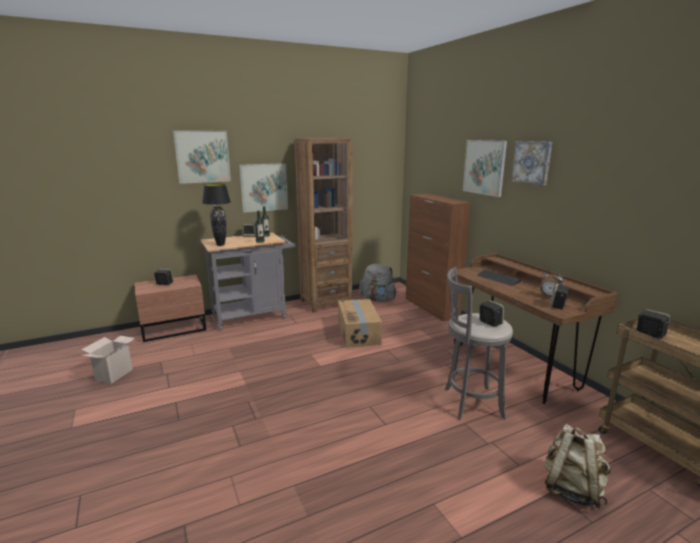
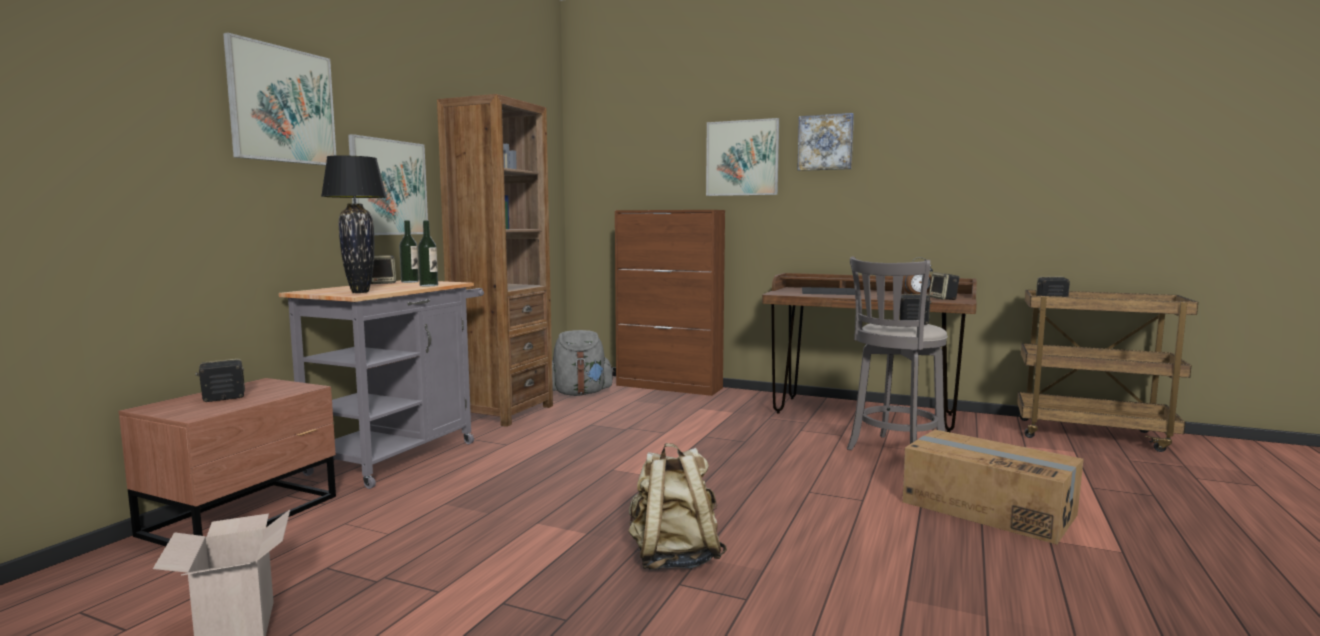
camera: 40 degrees left, 10 degrees down
cardboard box [338,299,382,347] -> cardboard box moved to [903,430,1084,545]
beige backpack [544,424,611,509] -> beige backpack moved to [628,443,727,570]

